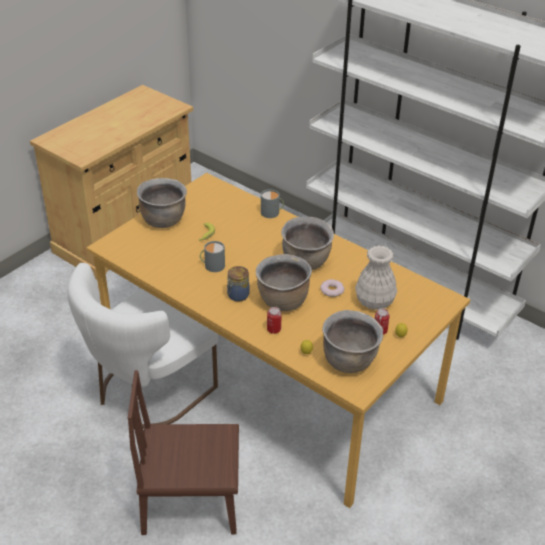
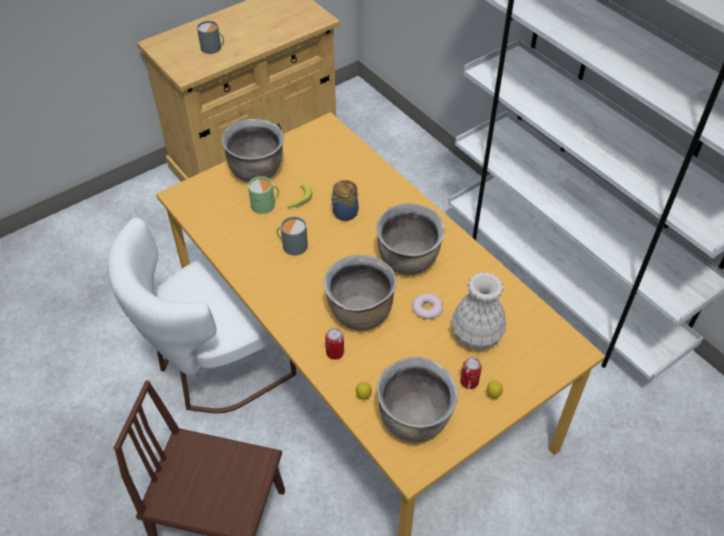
camera: 15 degrees right, 10 degrees up
jar [227,266,250,302] -> jar moved to [331,180,358,221]
grey mug [261,189,284,218] -> grey mug moved to [197,21,224,54]
none -> green mug [248,176,279,214]

